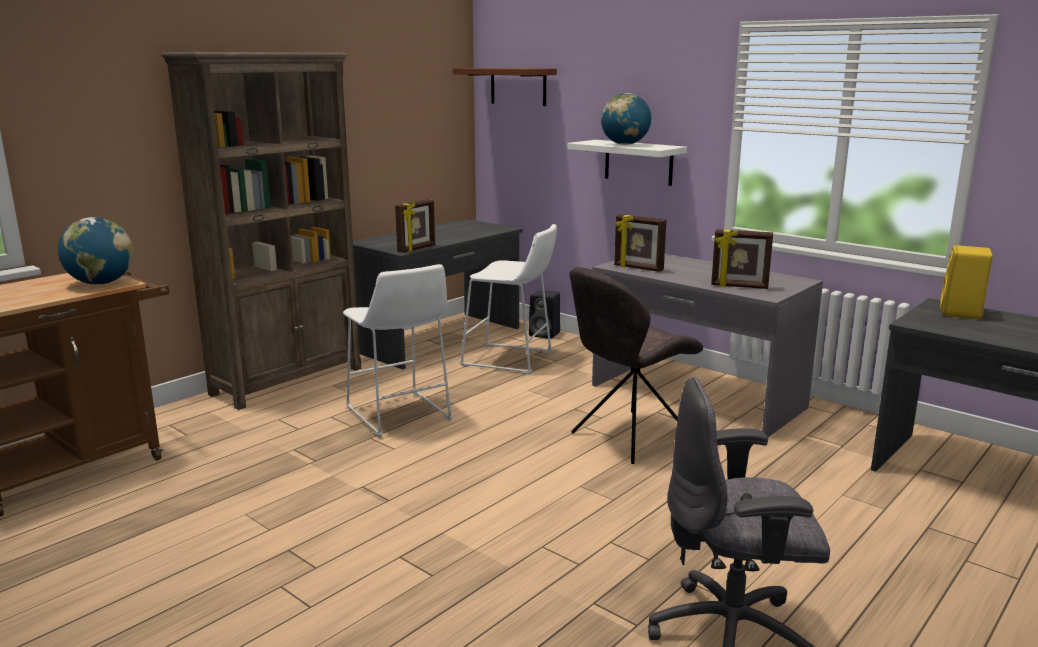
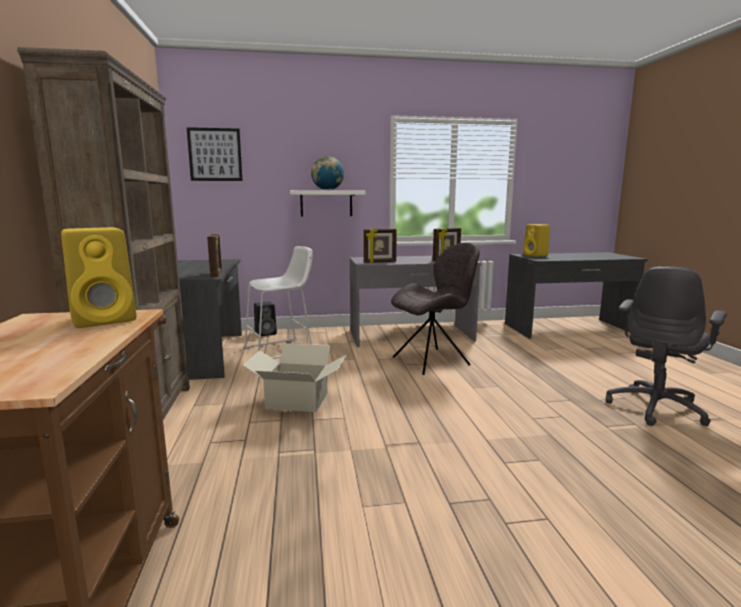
camera: 50 degrees left, 5 degrees down
globe [58,217,133,285] -> yellow speaker [61,227,137,328]
white stool [343,264,452,438] -> cardboard box [242,343,347,412]
brown shelf [453,68,557,106] -> picture [187,127,243,181]
grey chair [569,267,703,464] -> grey chair turned 120 degrees counterclockwise [391,243,480,375]

